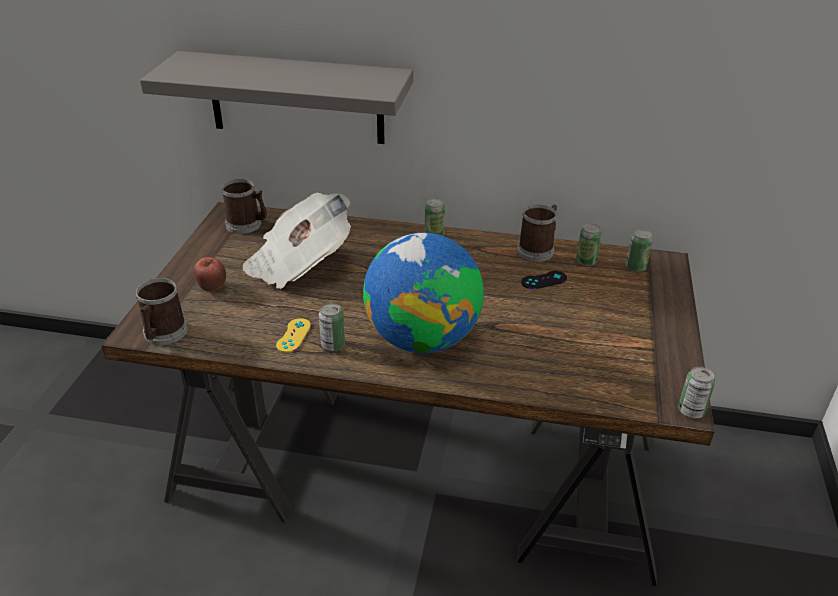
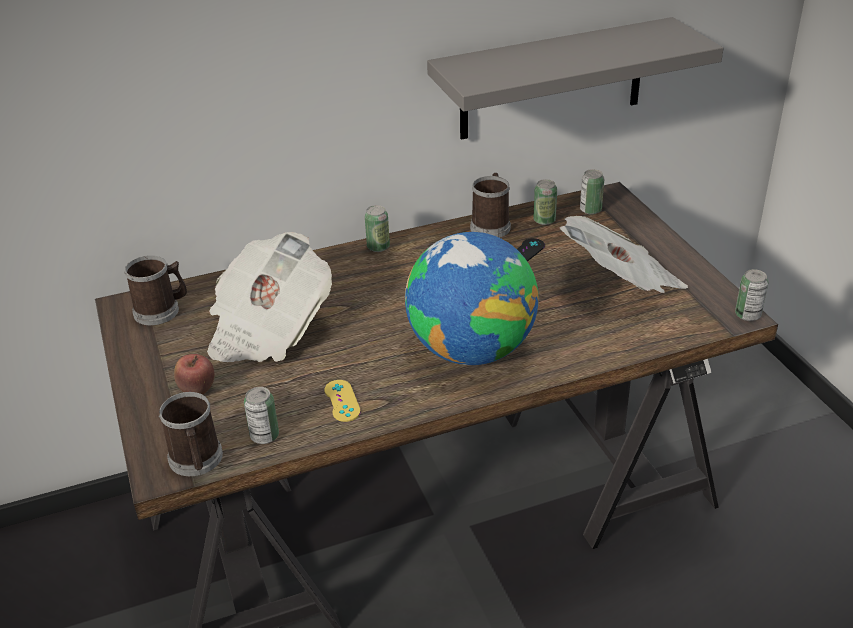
camera: 30 degrees left, 0 degrees up
grey shelf [140,51,413,144] -> grey shelf moved to [427,17,724,140]
can [319,303,345,351] -> can moved to [244,387,279,444]
none -> newspaper [559,216,688,293]

